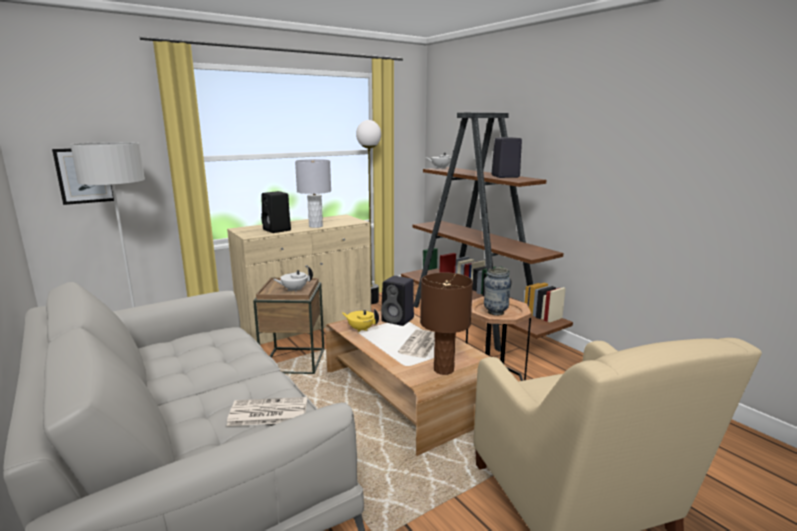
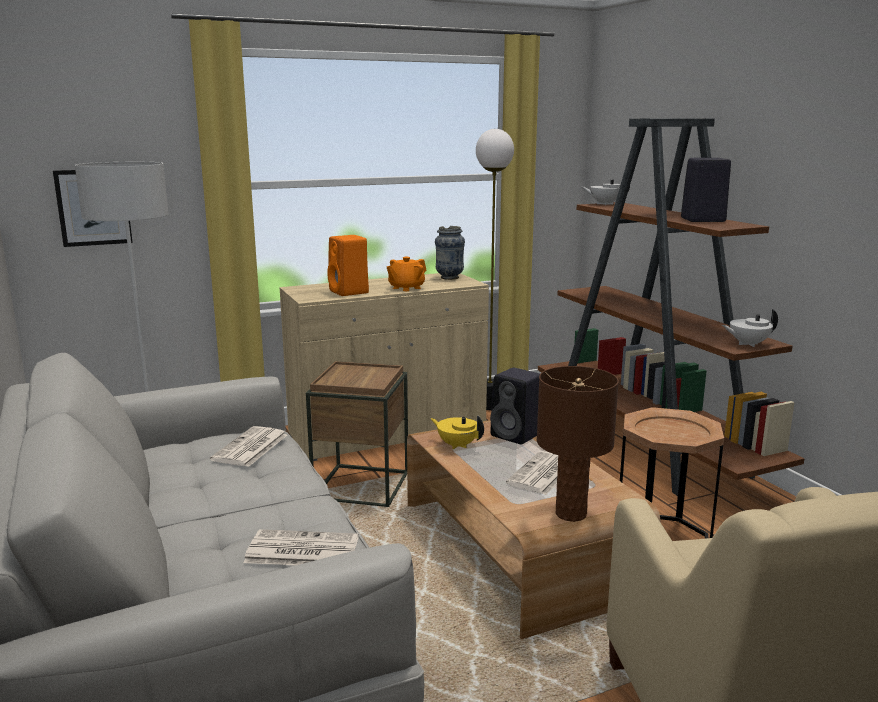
camera: 10 degrees right, 0 degrees up
black speaker [261,191,291,233] -> orange speaker [327,235,369,296]
white teapot [273,267,313,292] -> white teapot moved to [722,309,778,347]
grey table lamp [295,159,331,228] -> orange teapot [387,257,427,291]
vase [484,267,512,316] -> vase moved to [435,226,465,280]
none -> newspaper [210,426,287,467]

